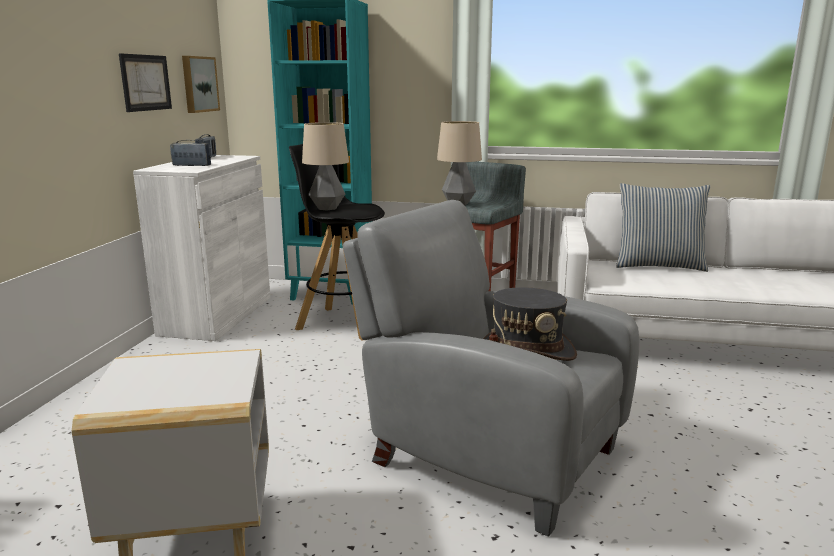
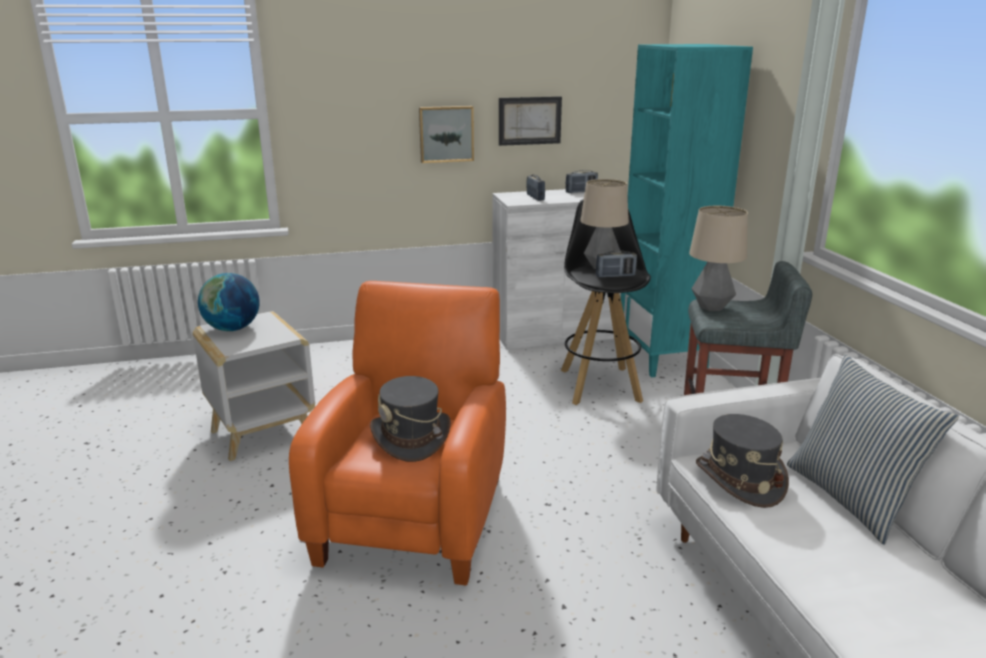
camera: 65 degrees right, 5 degrees up
picture [182,56,220,113] -> picture moved to [419,106,474,163]
grey armchair [343,200,639,536] -> orange armchair [289,281,506,585]
none -> globe [198,273,260,331]
none -> radio [596,251,637,278]
none -> grey hat [696,414,789,508]

